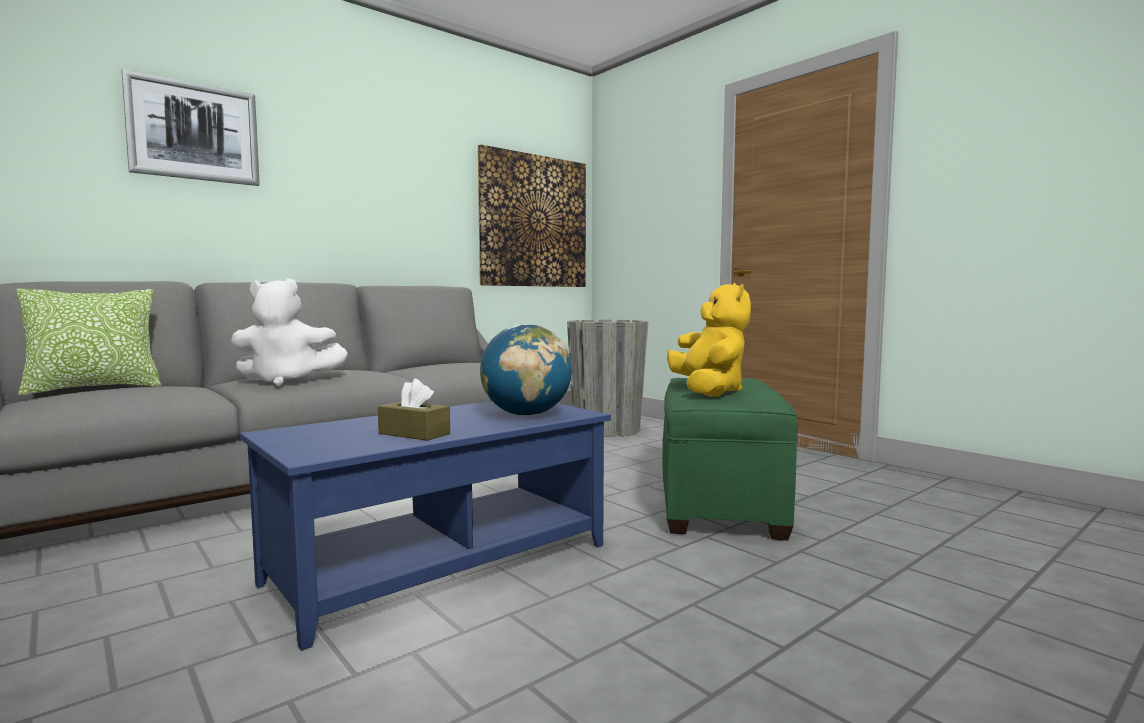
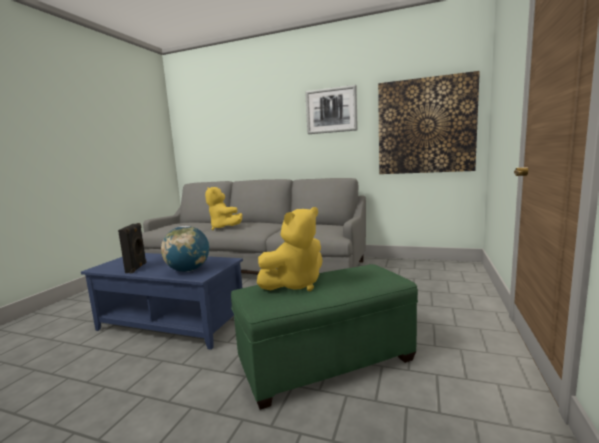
camera: 60 degrees right, 5 degrees up
pillow [17,288,161,395] -> none
picture [121,69,260,186] -> picture moved to [305,85,358,134]
white plush toy [231,278,348,386] -> yellow plush toy [205,187,242,230]
brown tissue box [378,379,450,441] -> black speaker [118,223,146,273]
grey planter [567,320,648,437] -> none

